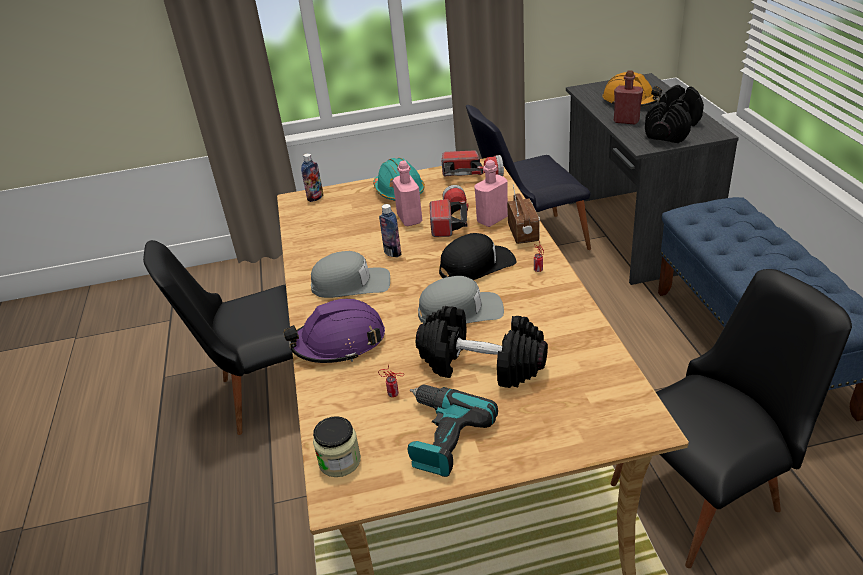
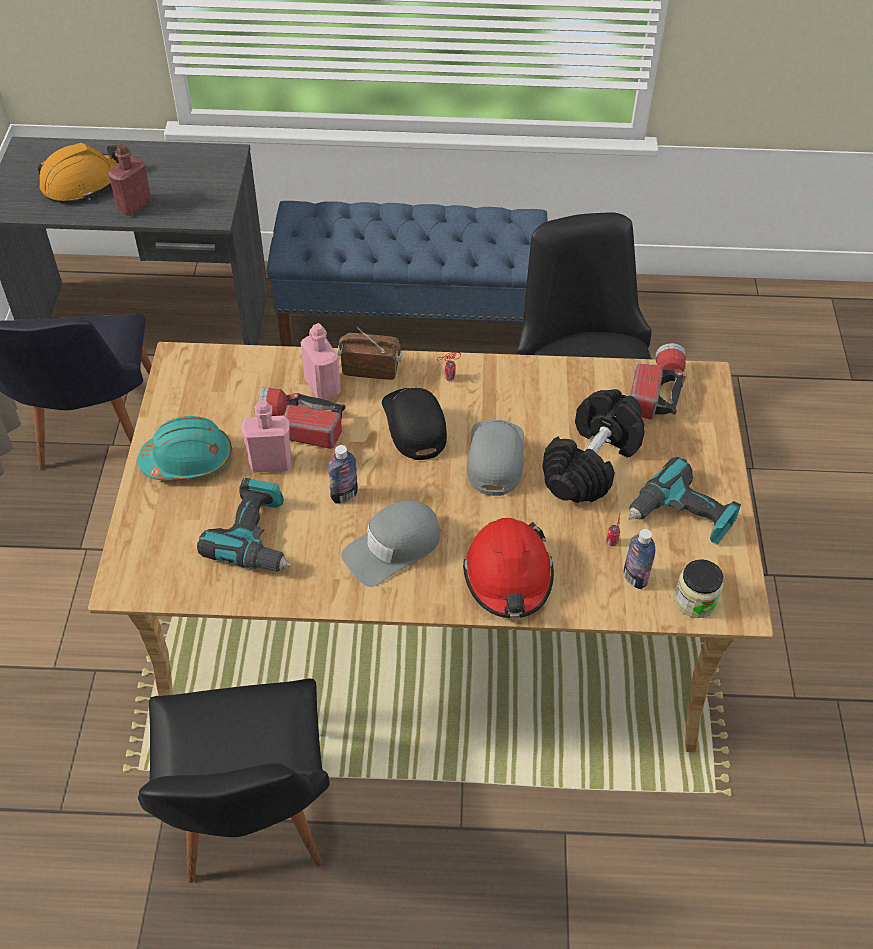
camera: 80 degrees left, 15 degrees up
purple hard hat [283,299,385,363] -> red hard hat [463,518,554,618]
bottle [301,153,323,202] -> bottle moved to [623,529,655,589]
grey cap [311,251,390,298] -> grey cap turned 135 degrees counterclockwise [341,500,441,587]
flashlight [442,150,504,176] -> flashlight moved to [631,343,686,420]
black dumbbell [645,85,704,143] -> none
none -> power drill [197,478,292,572]

